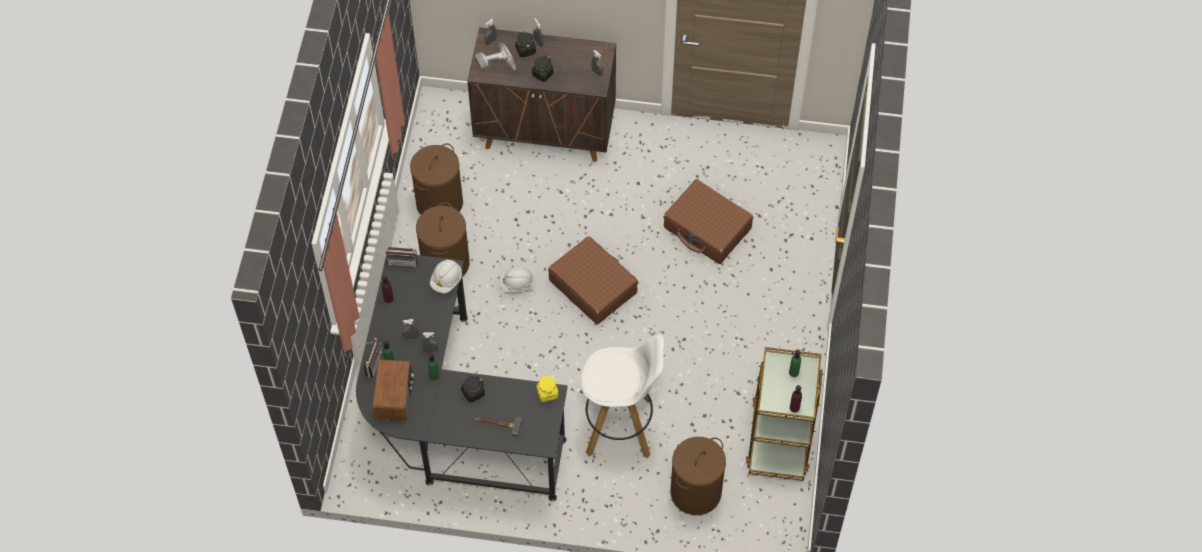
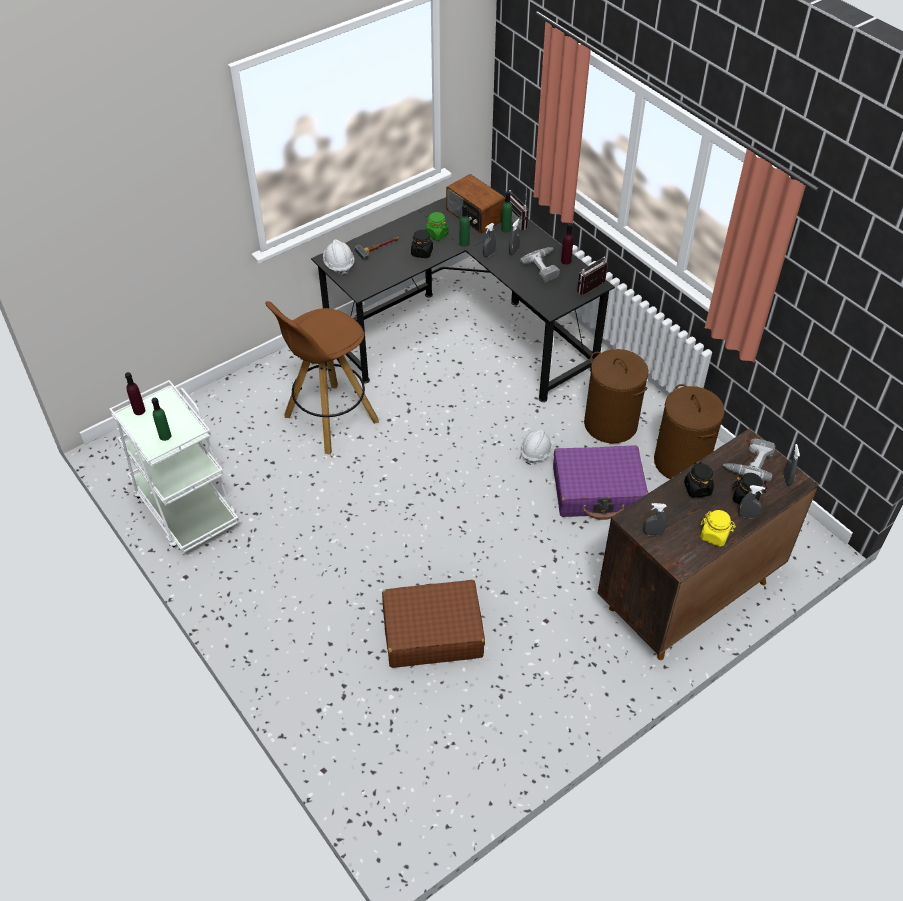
camera: 135 degrees right, 10 degrees down
white hard hat [430,259,462,293] -> white hard hat moved to [323,239,354,276]
yellow jar [536,374,559,402] -> yellow jar moved to [700,510,736,547]
brown suitcase [548,236,638,324] -> none
white stool [580,335,664,459] -> brown stool [265,301,379,455]
brown laundry basket [671,437,726,515] -> none
brown cart [746,347,823,481] -> white cart [109,380,239,553]
none -> green jar [425,212,449,241]
none -> power drill [520,247,560,283]
none -> purple suitcase [553,445,648,520]

